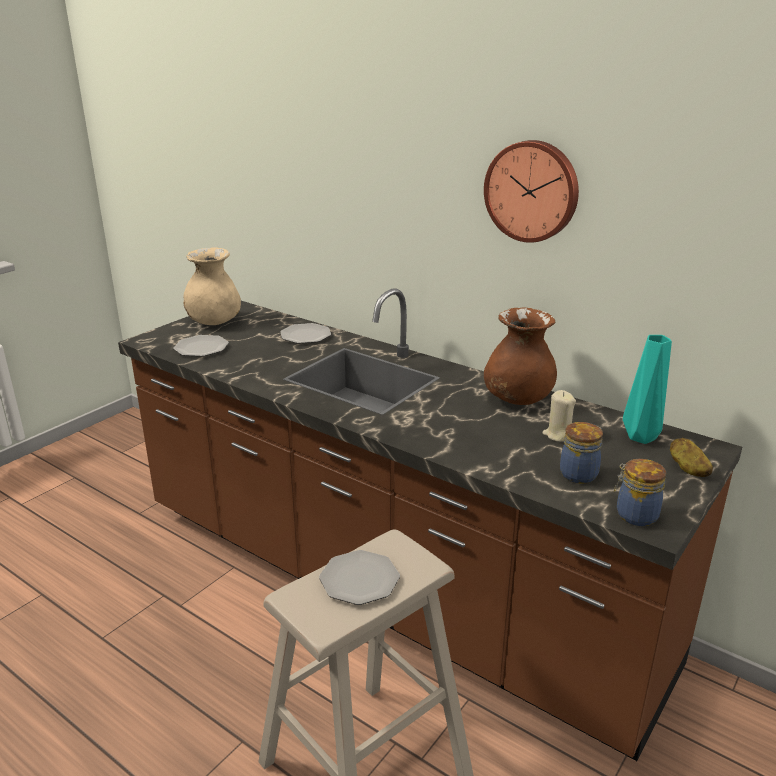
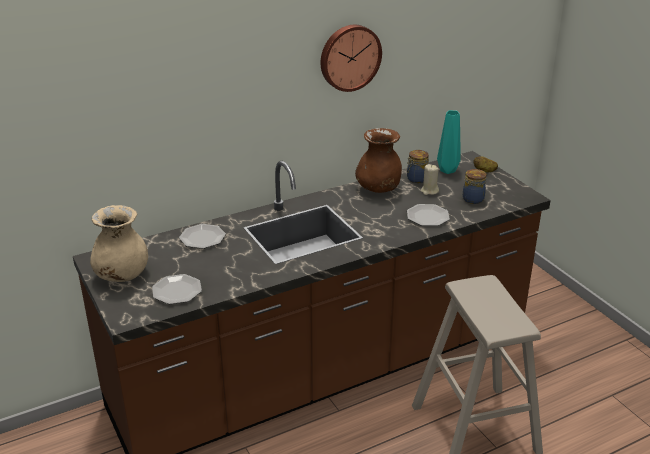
camera: 65 degrees left, 5 degrees up
plate [319,550,400,605] -> plate moved to [407,204,450,226]
jar [614,459,666,526] -> jar moved to [406,150,429,183]

